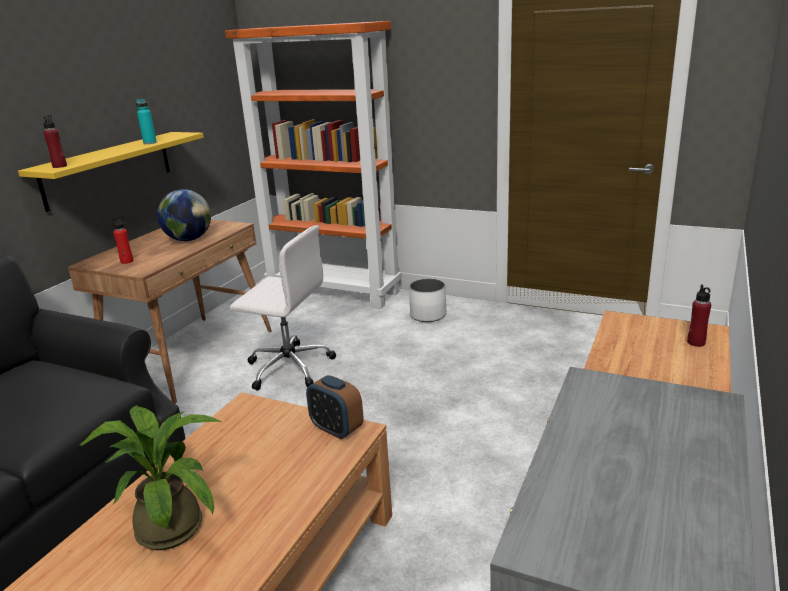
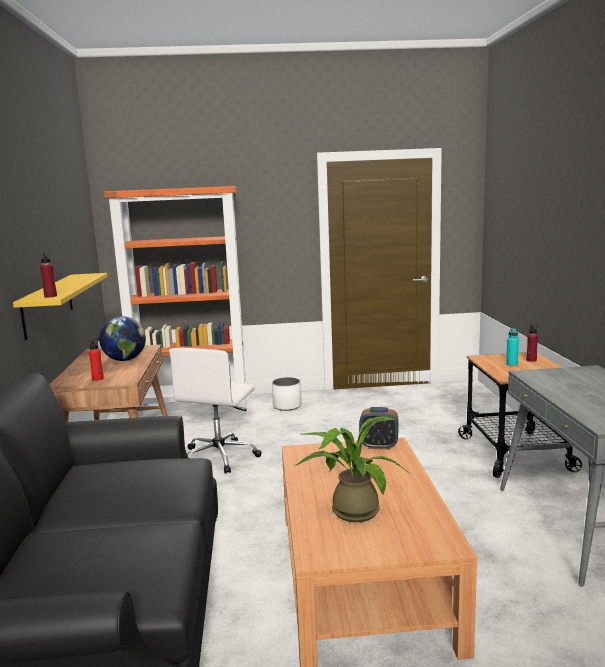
camera: 30 degrees left, 10 degrees down
turquoise bottle [136,99,157,144] -> turquoise bottle moved to [506,328,519,366]
white office chair [230,225,336,391] -> white office chair turned 120 degrees clockwise [169,348,262,474]

